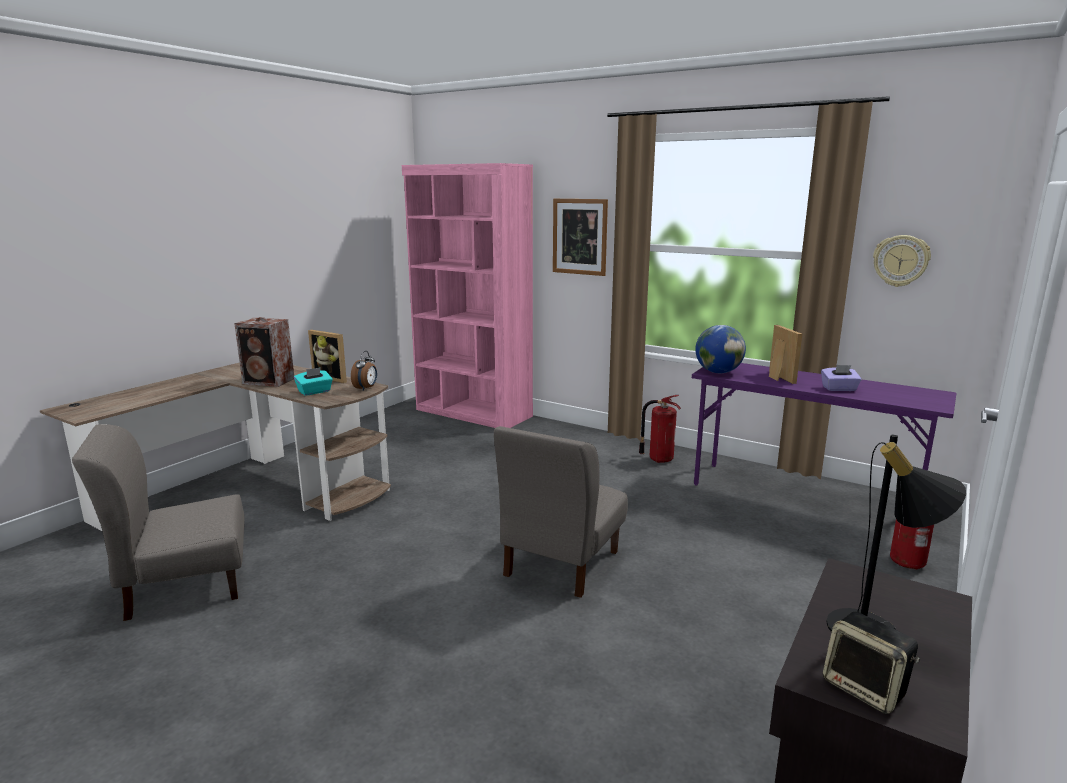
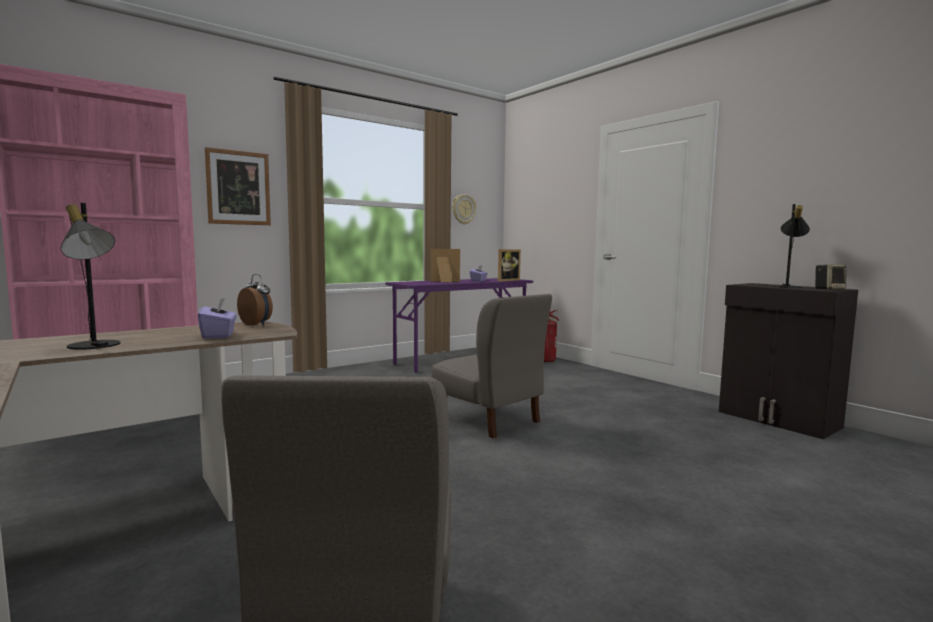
camera: 70 degrees left, 10 degrees down
speaker [234,317,294,387] -> black table lamp [61,203,120,350]
turquoise tissue box [294,367,333,396] -> purple tissue box [198,298,237,339]
picture frame [308,330,347,383] -> picture frame moved to [498,249,521,281]
fire extinguisher [639,395,681,463] -> none
globe [695,325,746,373] -> none

